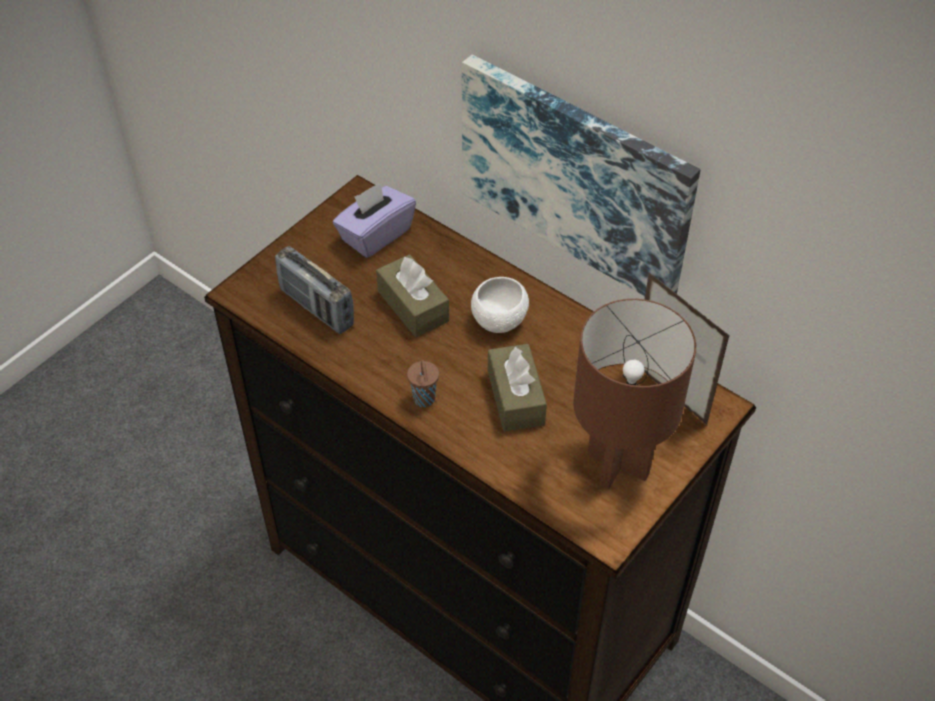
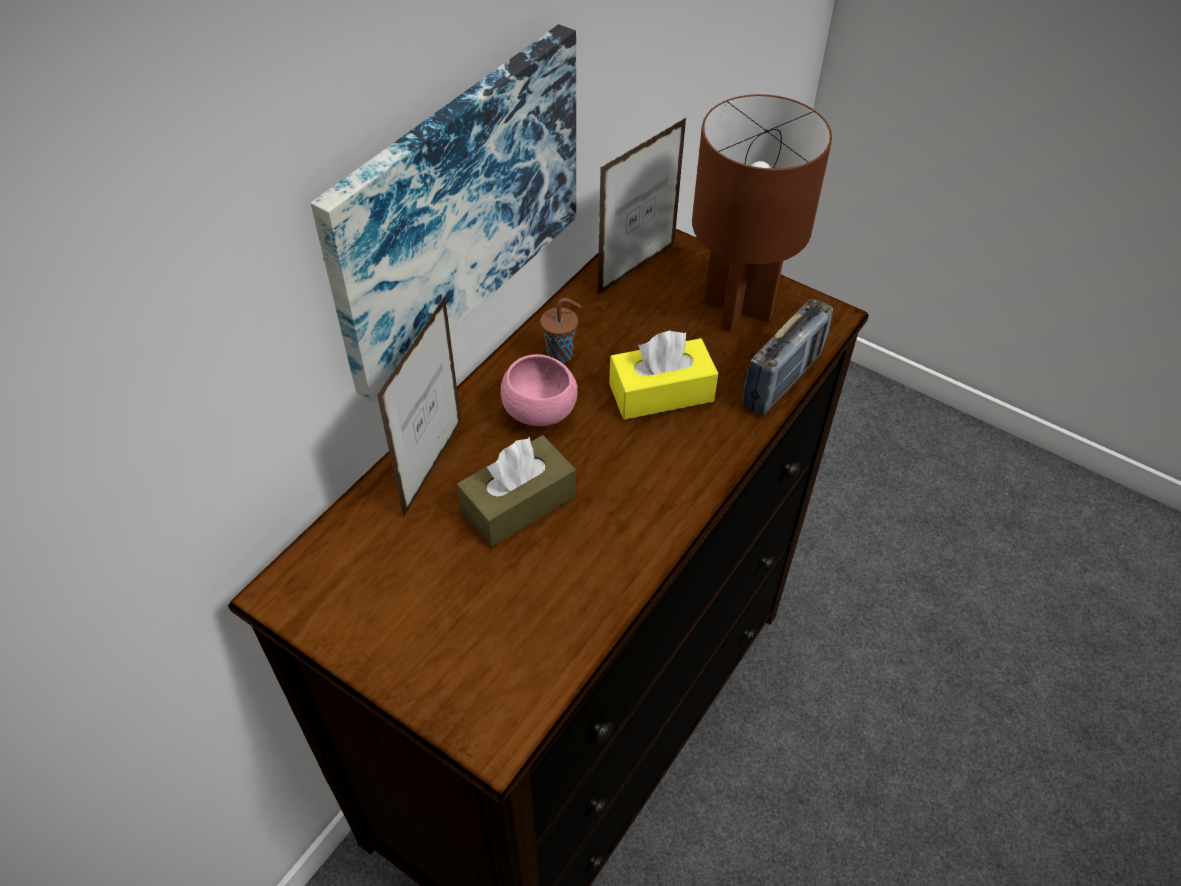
camera: 95 degrees left, 0 degrees up
radio [275,246,354,334] -> radio moved to [743,299,833,415]
purple tissue box [333,182,416,258] -> none
brown cup [407,360,439,407] -> brown cup moved to [540,298,581,364]
white bowl [471,277,529,333] -> pink bowl [501,354,578,426]
brown tissue box [488,344,547,432] -> yellow tissue box [609,330,718,420]
none -> picture frame [377,296,462,517]

